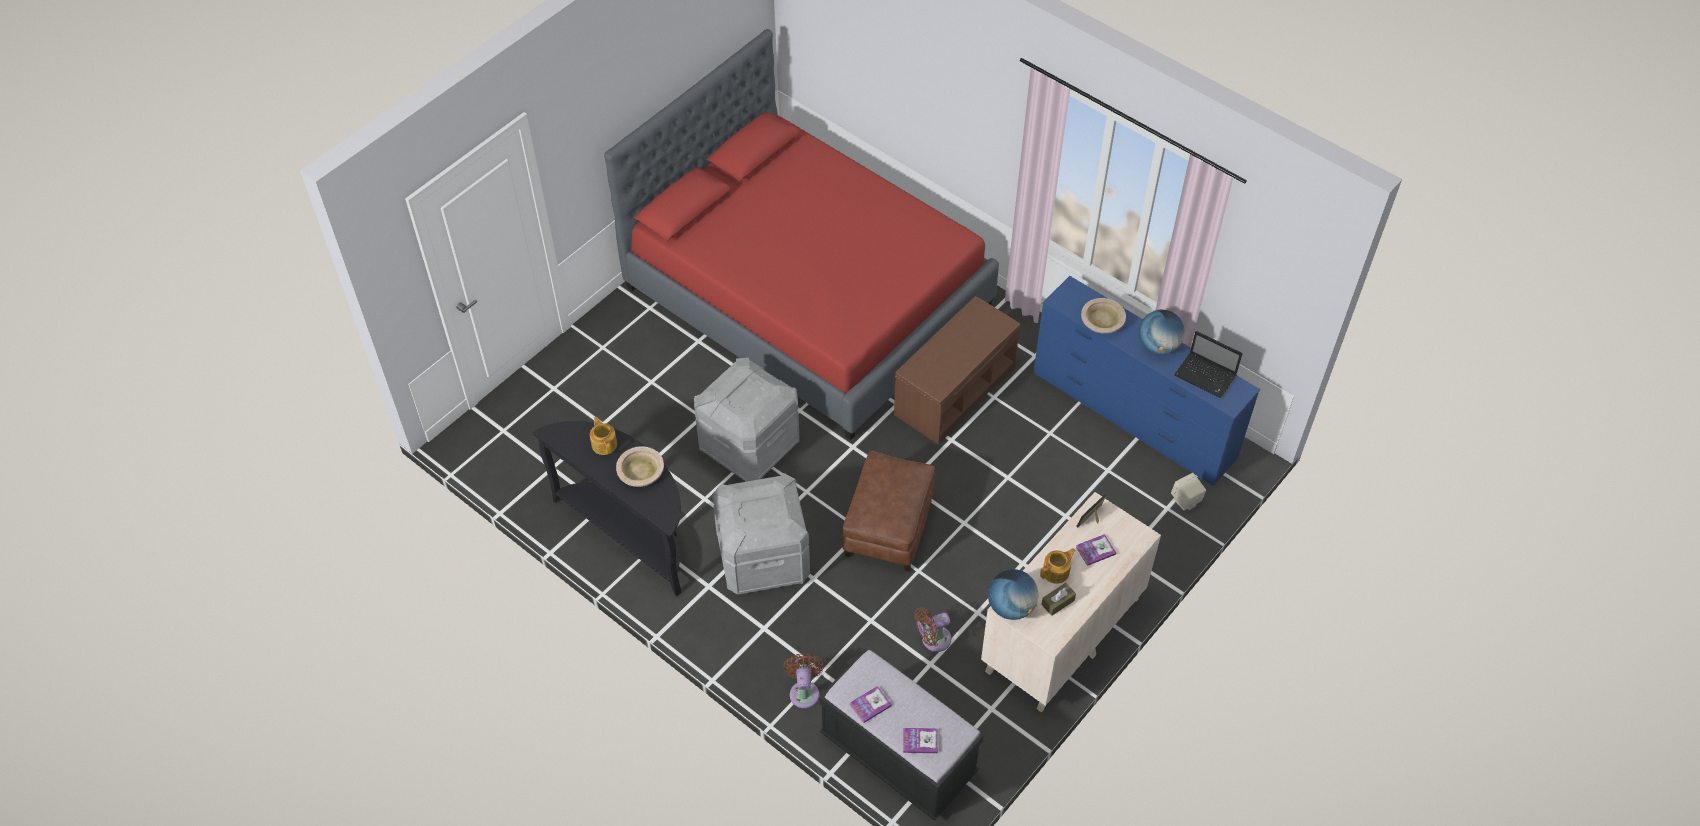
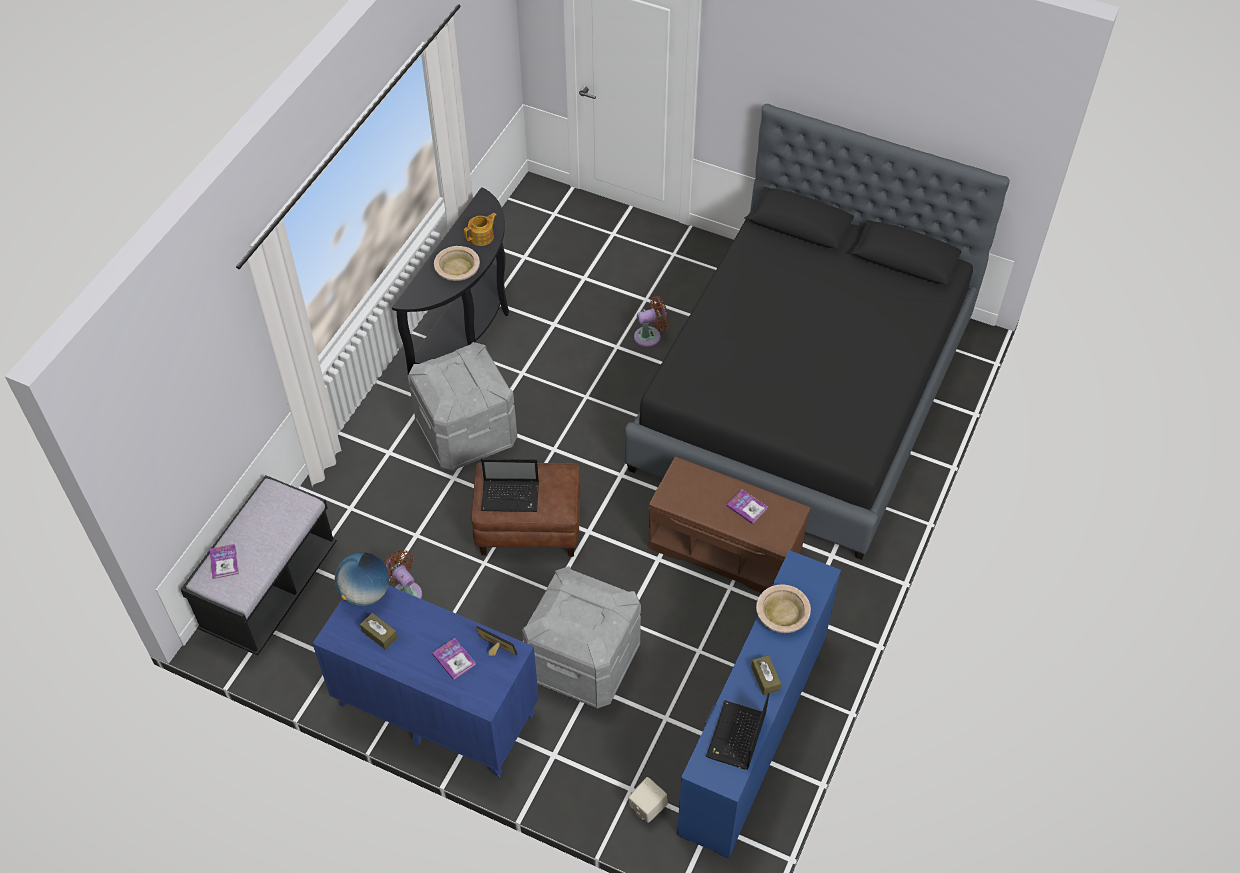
camera: 75 degrees right, 0 degrees up
red bed [604,29,999,440] -> black bed [625,104,1010,560]
grey storage box [694,358,800,482] -> grey storage box moved to [522,566,641,709]
brown fan [783,653,824,709] -> brown fan moved to [634,296,669,348]
book [850,686,892,723] -> book moved to [727,490,767,524]
beige dresser [981,492,1161,713] -> blue dresser [312,585,539,777]
teapot [1040,548,1076,584] -> none
globe [1139,310,1185,355] -> brown tissue box [751,655,781,696]
none -> laptop [481,459,539,512]

